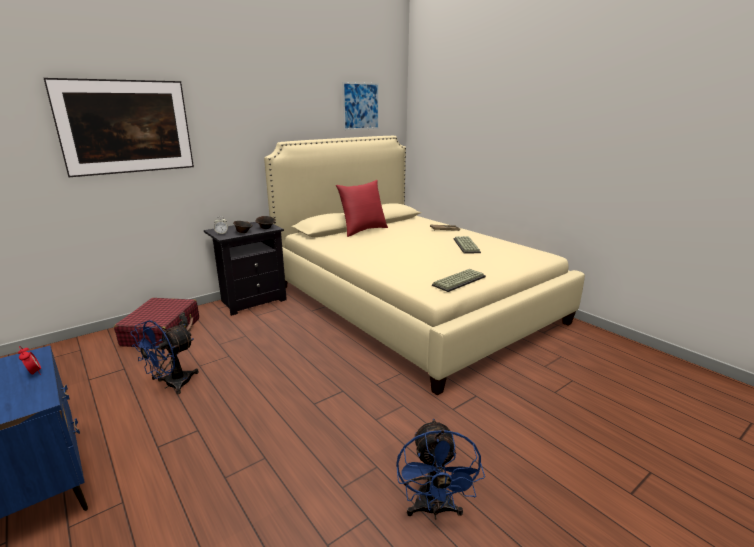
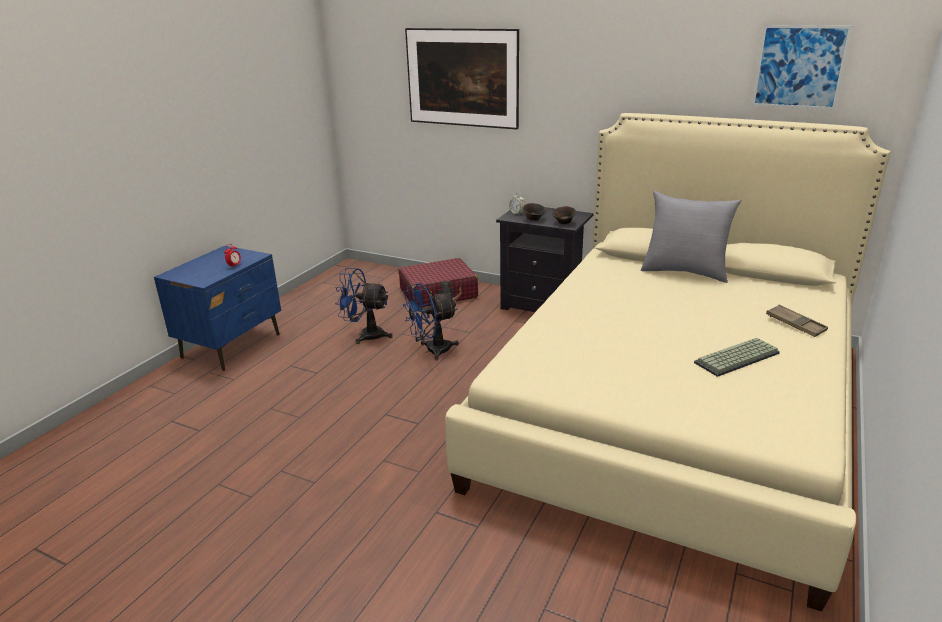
camera: 65 degrees right, 5 degrees up
red pillow [336,180,388,237] -> grey pillow [641,191,741,283]
blue fan [396,419,485,519] -> blue fan moved to [402,283,459,360]
keyboard [432,269,486,292] -> none

